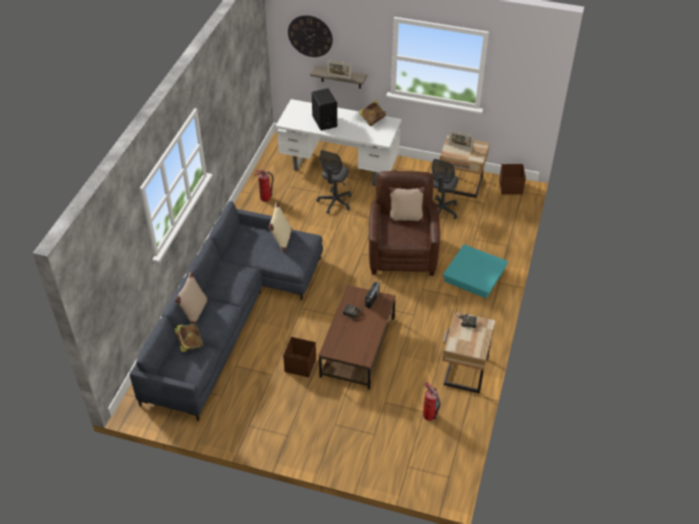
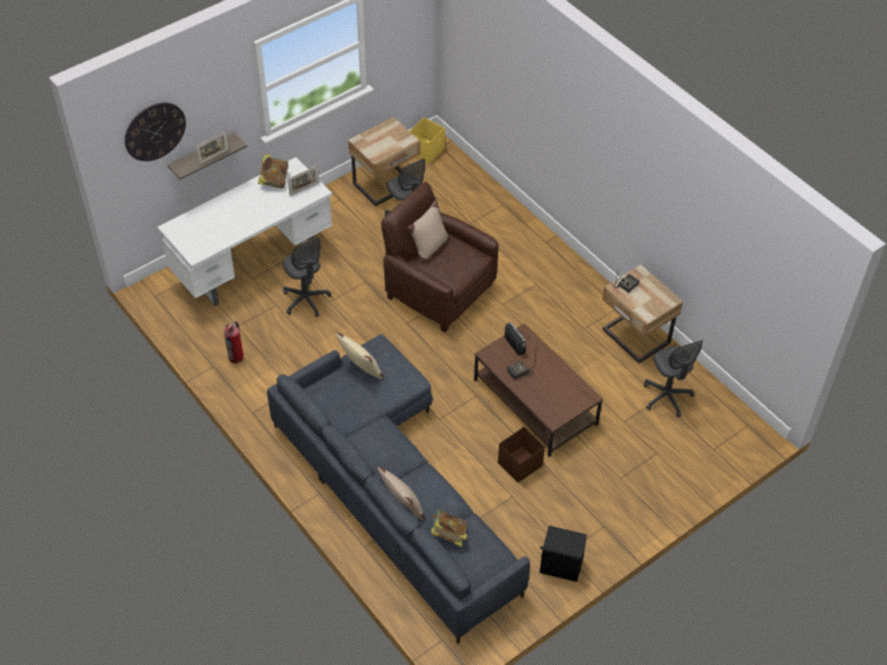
camera: 55 degrees left, 5 degrees up
black speaker [312,88,337,131] -> black speaker moved to [540,526,587,582]
fire extinguisher [423,382,440,421] -> grey office chair [644,340,703,417]
turquoise storage box [443,244,508,298] -> none
picture frame [448,131,474,150] -> picture frame moved to [288,165,319,196]
brown storage box [499,164,526,195] -> yellow storage box [410,118,445,164]

